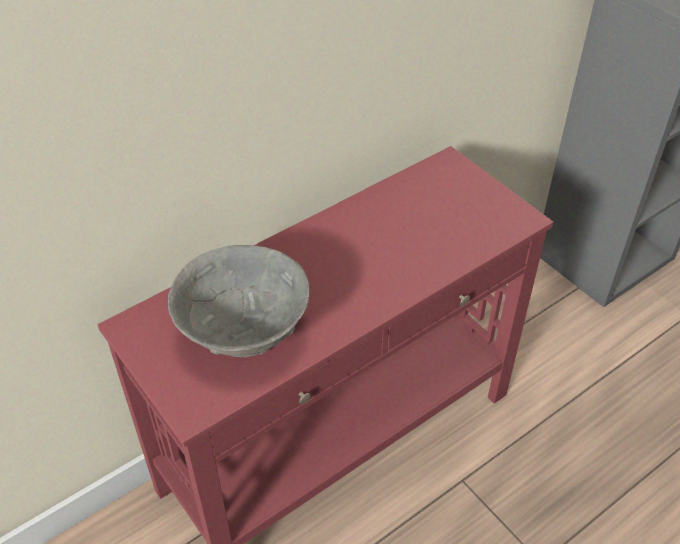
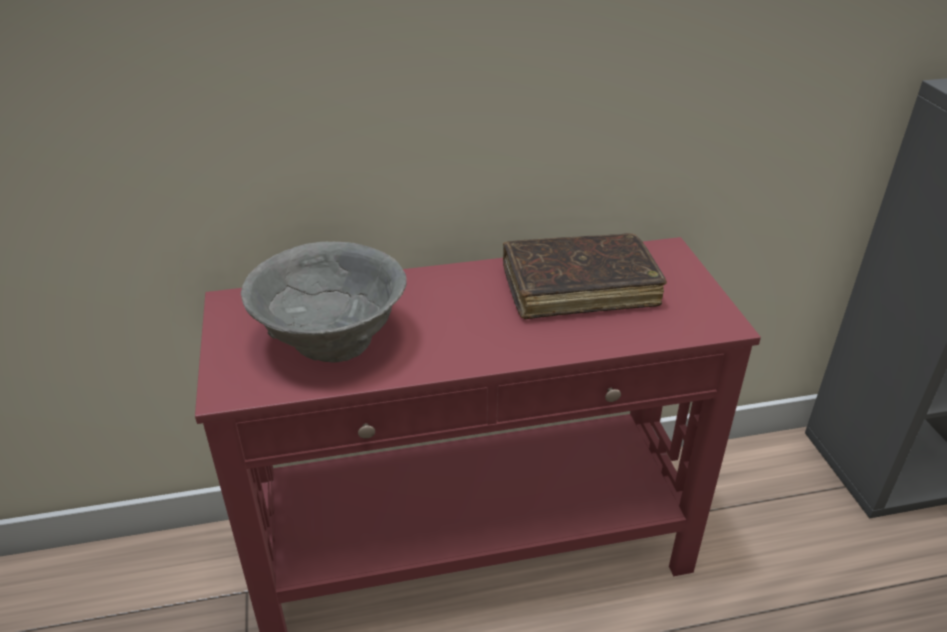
camera: 25 degrees right, 10 degrees down
none -> brown book [503,233,667,319]

